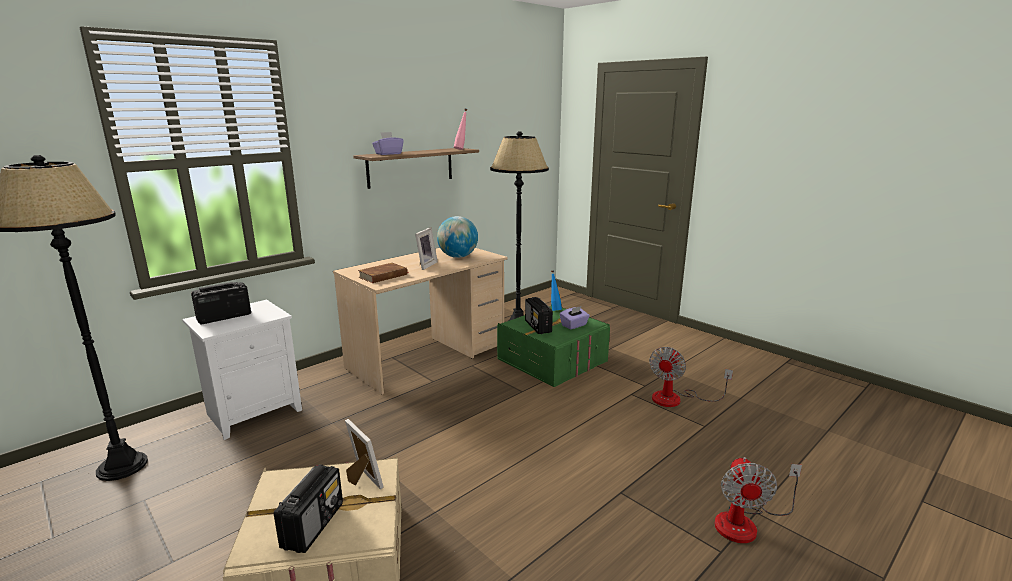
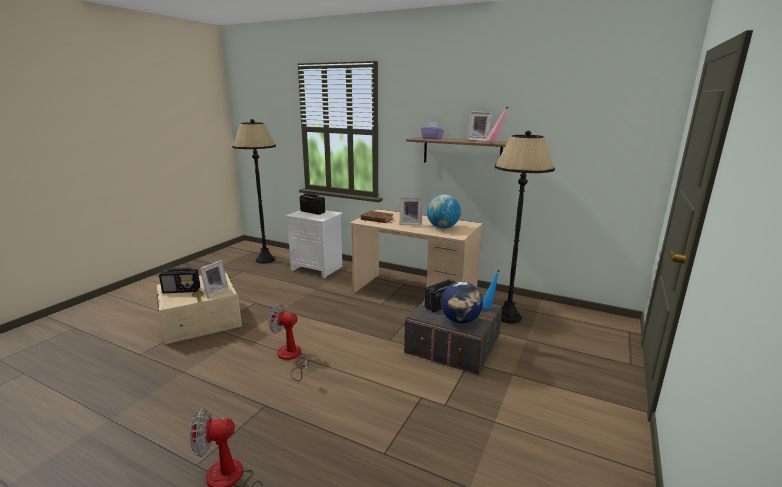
camera: 70 degrees right, 0 degrees up
green storage box [497,304,610,387] -> grey storage box [404,299,502,375]
purple tissue box [560,306,590,330] -> globe [441,281,483,324]
fan [649,347,733,407] -> fan moved to [268,303,309,381]
none -> picture frame [467,112,492,142]

